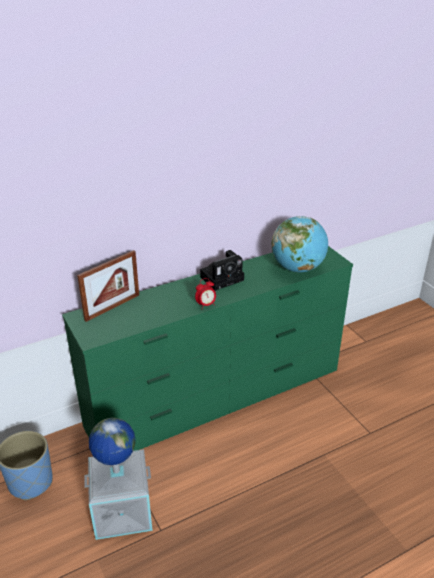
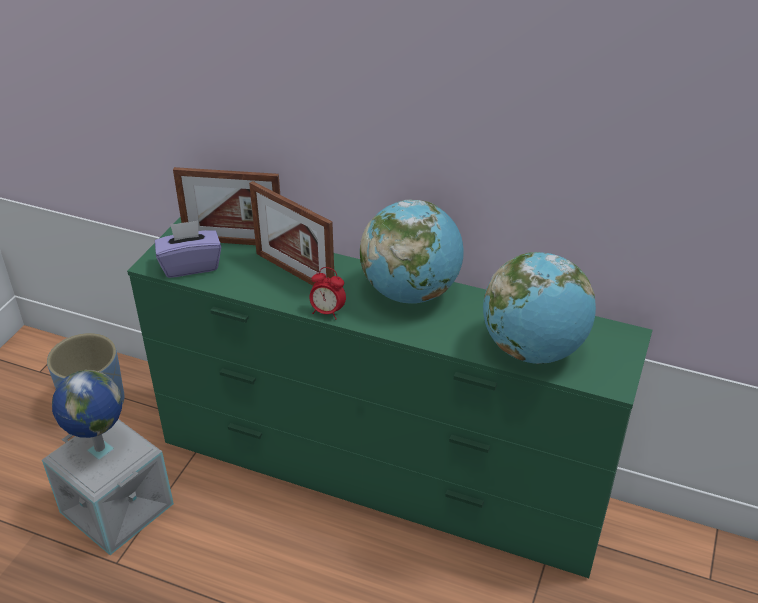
camera: 50 degrees right, 5 degrees up
camera [200,250,244,291] -> globe [360,200,463,303]
none -> purple tissue box [155,220,221,278]
none -> picture frame [249,181,334,286]

